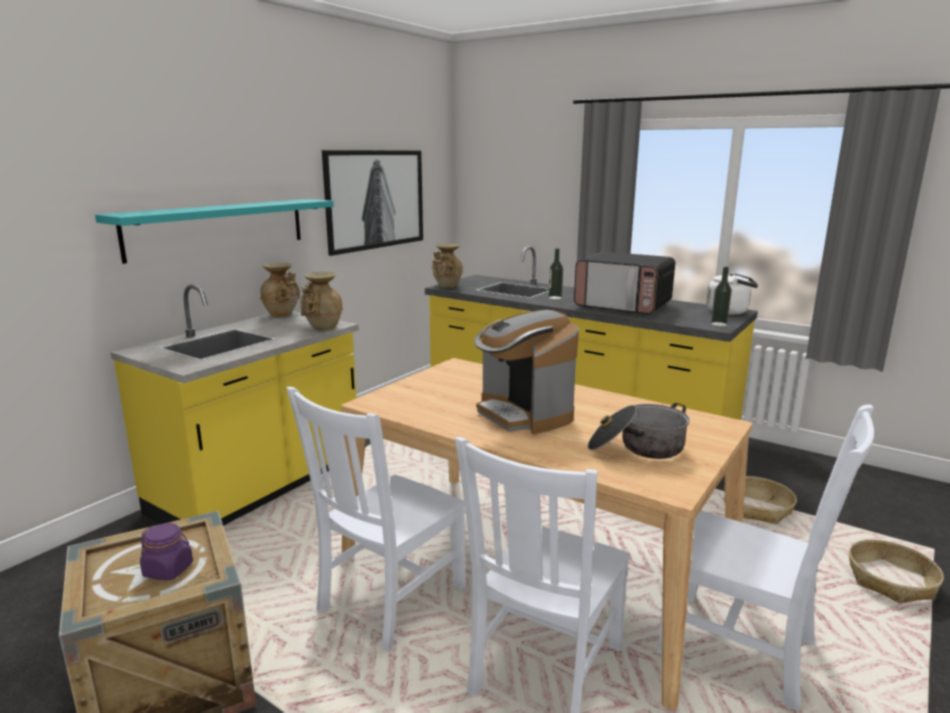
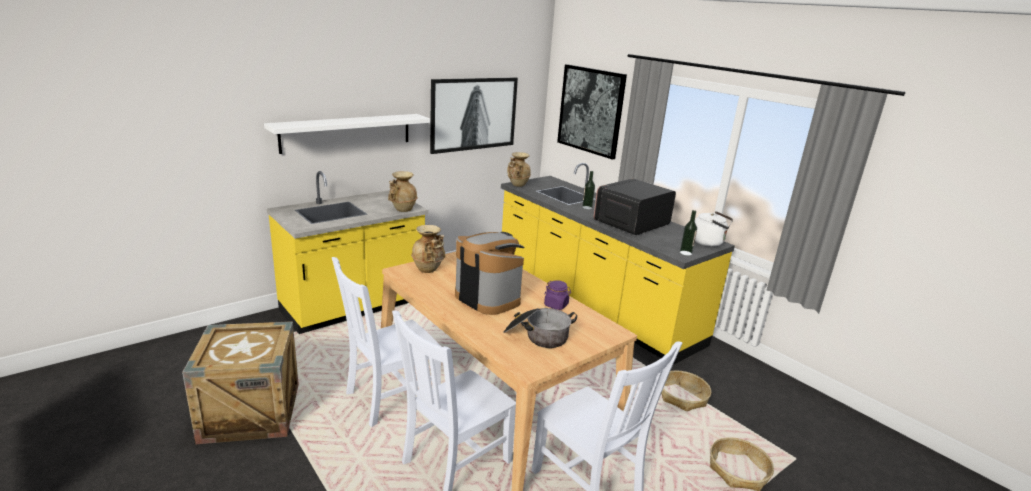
camera: 15 degrees right, 5 degrees up
turquoise shelf [95,199,334,264] -> white shelf [264,114,430,154]
purple jar [140,523,193,581] -> purple jar moved to [544,280,571,310]
beige vase [260,263,300,317] -> beige vase moved to [411,225,445,273]
coffee machine [474,310,579,434] -> coffee machine turned 150 degrees clockwise [455,232,524,315]
microwave [574,252,675,314] -> microwave turned 90 degrees clockwise [594,178,676,235]
none -> picture [557,64,627,160]

